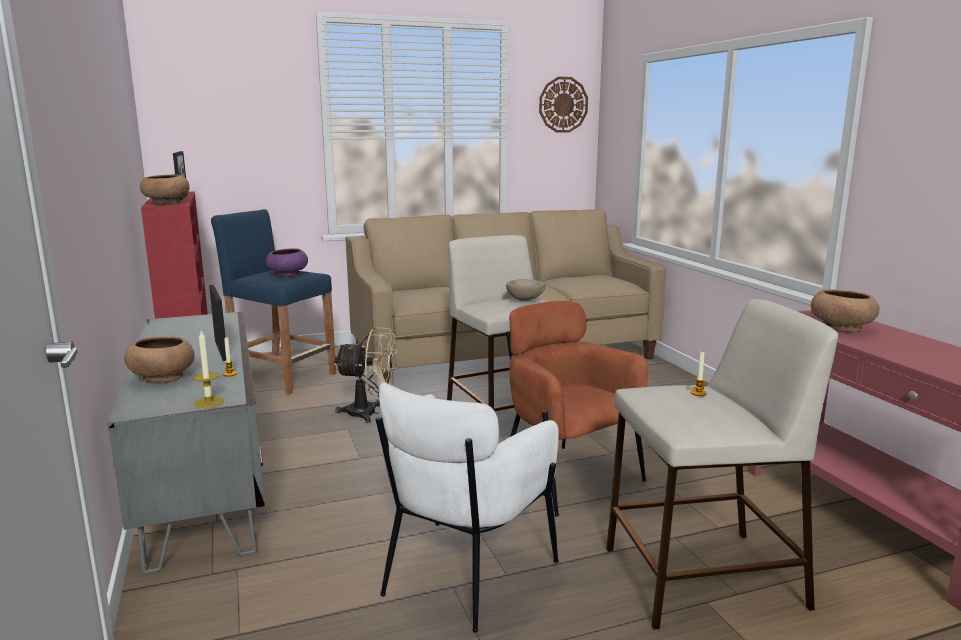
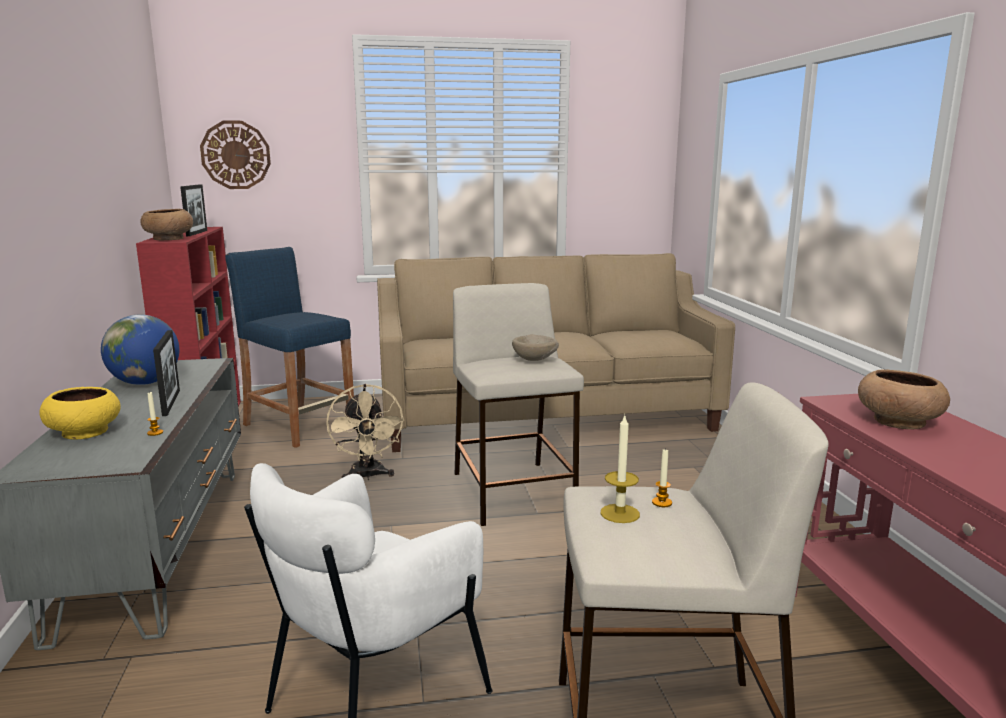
camera: 10 degrees right, 0 degrees up
brown bowl [124,336,194,384] -> yellow bowl [40,387,121,440]
candle [194,331,224,408] -> candle moved to [600,416,640,523]
purple bowl [266,249,308,277] -> none
beige fan [334,327,397,423] -> beige fan turned 60 degrees clockwise [326,384,404,480]
brown armchair [506,301,648,517] -> none
wall clock [539,77,588,133] -> wall clock moved to [200,120,271,189]
none -> globe [101,314,179,385]

